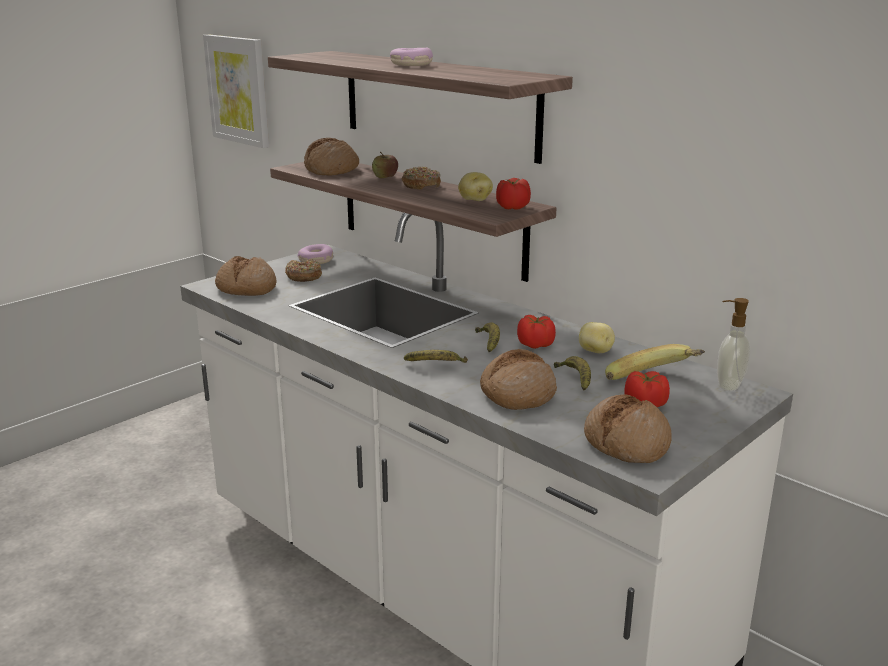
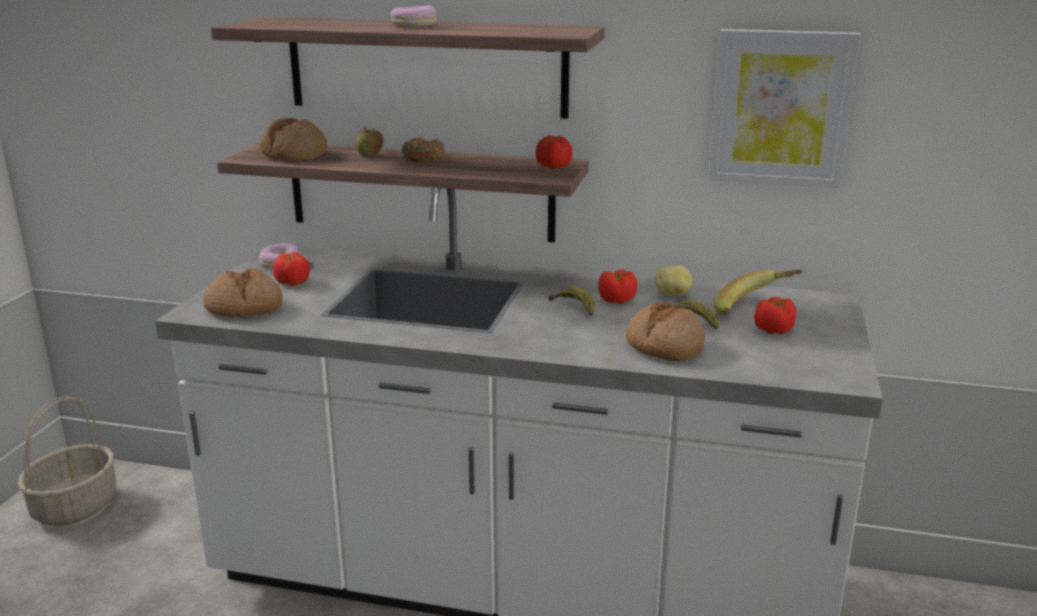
camera: 30 degrees left, 0 degrees up
picture [203,35,269,148] -> picture moved to [708,29,861,188]
donut [285,259,322,282] -> tomato [273,252,310,286]
banana [404,350,468,363] -> none
potato [458,172,493,201] -> none
bread [584,395,672,463] -> none
soap dispenser [717,298,750,391] -> none
none -> basket [18,396,116,526]

